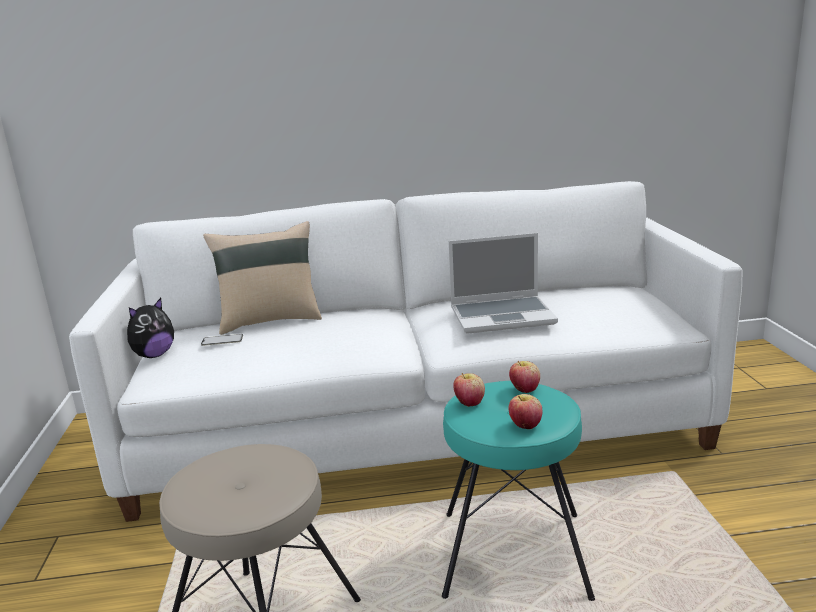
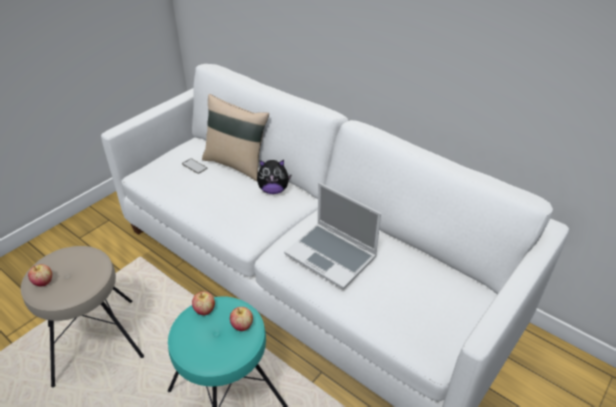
camera: 45 degrees right, 20 degrees up
plush toy [127,298,174,358] -> plush toy moved to [257,160,292,194]
apple [508,394,542,429] -> apple moved to [28,264,52,286]

